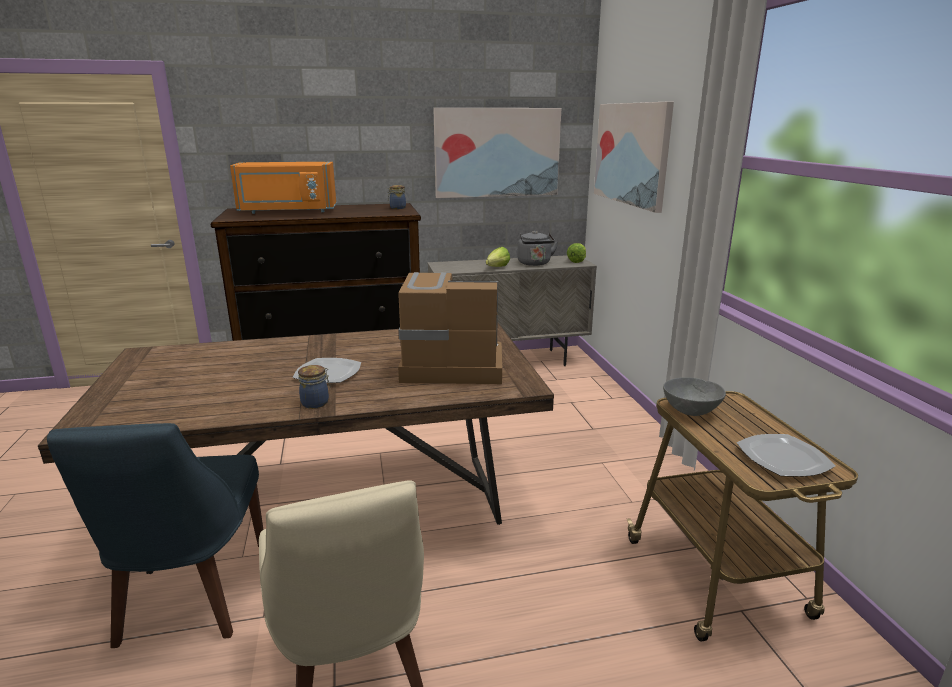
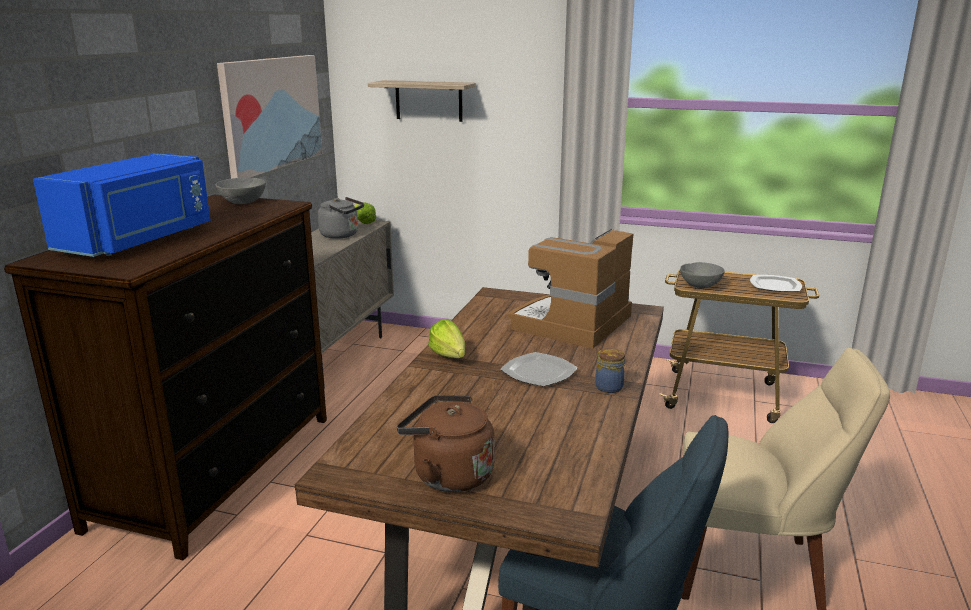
camera: 60 degrees left, 0 degrees up
orange microwave [230,162,336,214] -> blue microwave [33,153,210,257]
jar [388,185,406,209] -> grey bowl [215,178,266,204]
lettuce [486,247,510,267] -> lettuce moved to [428,319,465,358]
picture [594,102,674,213] -> shelf [368,80,476,122]
none -> brown kettle [397,395,495,492]

